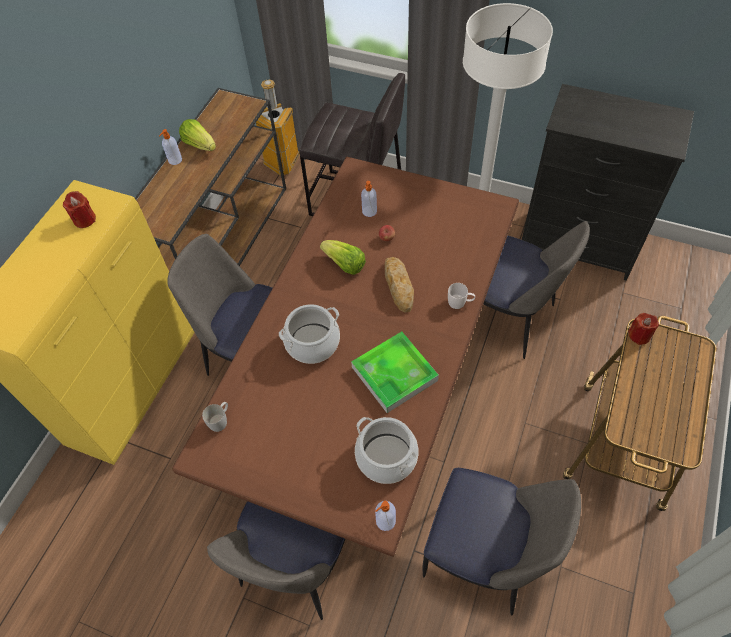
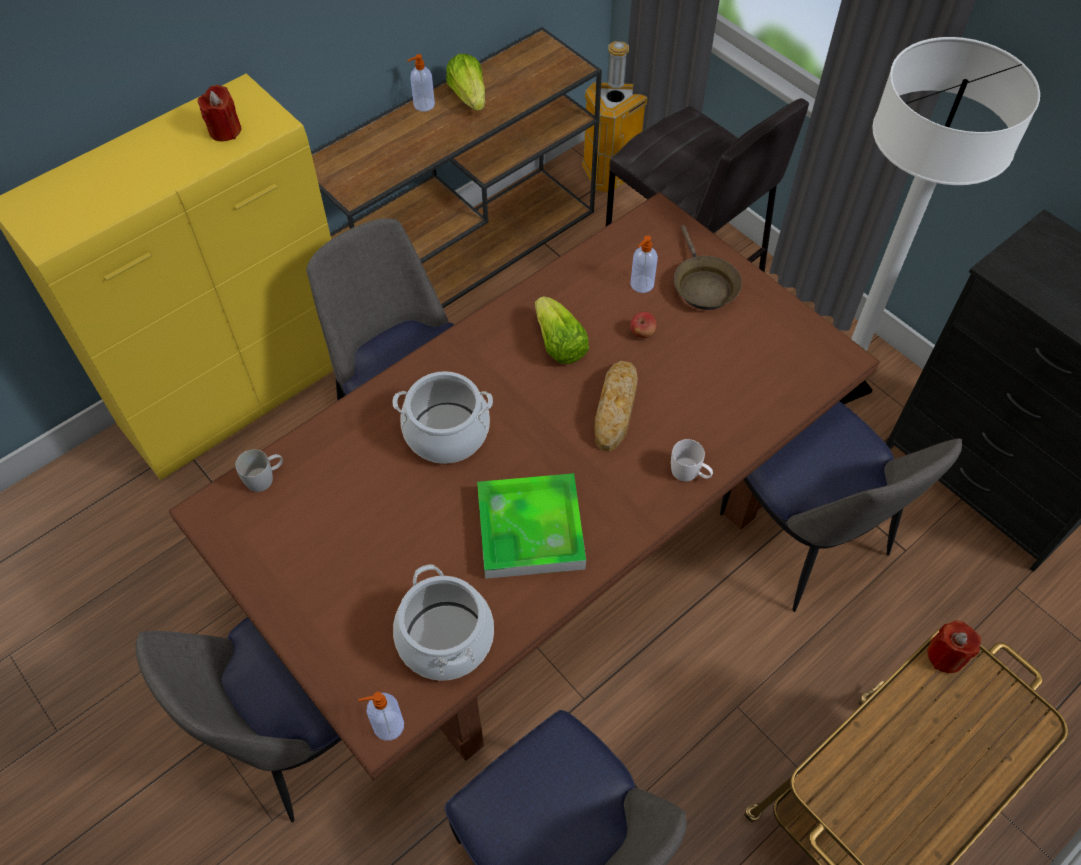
camera: 25 degrees right, 0 degrees up
none -> brown frying pan [674,225,742,310]

